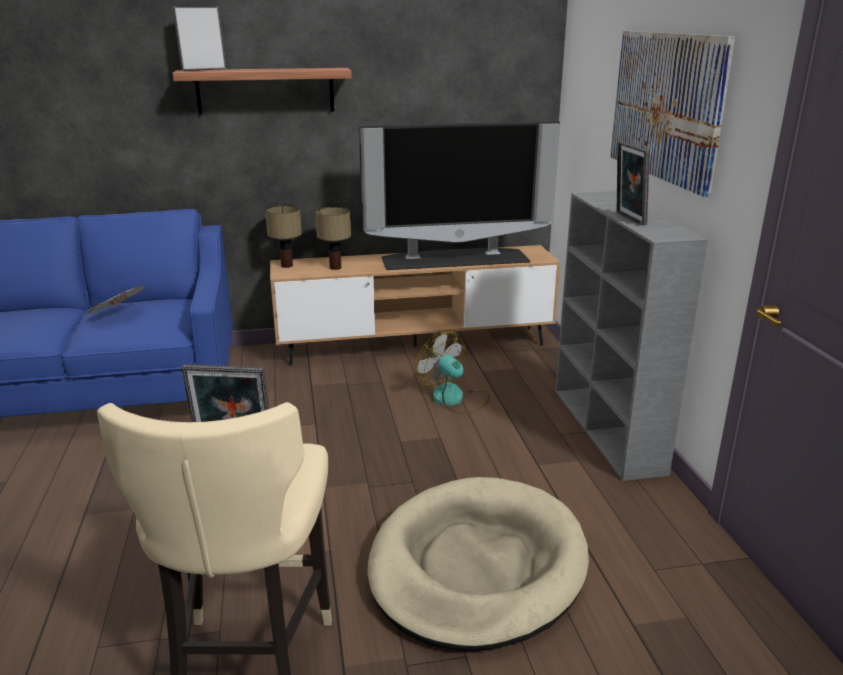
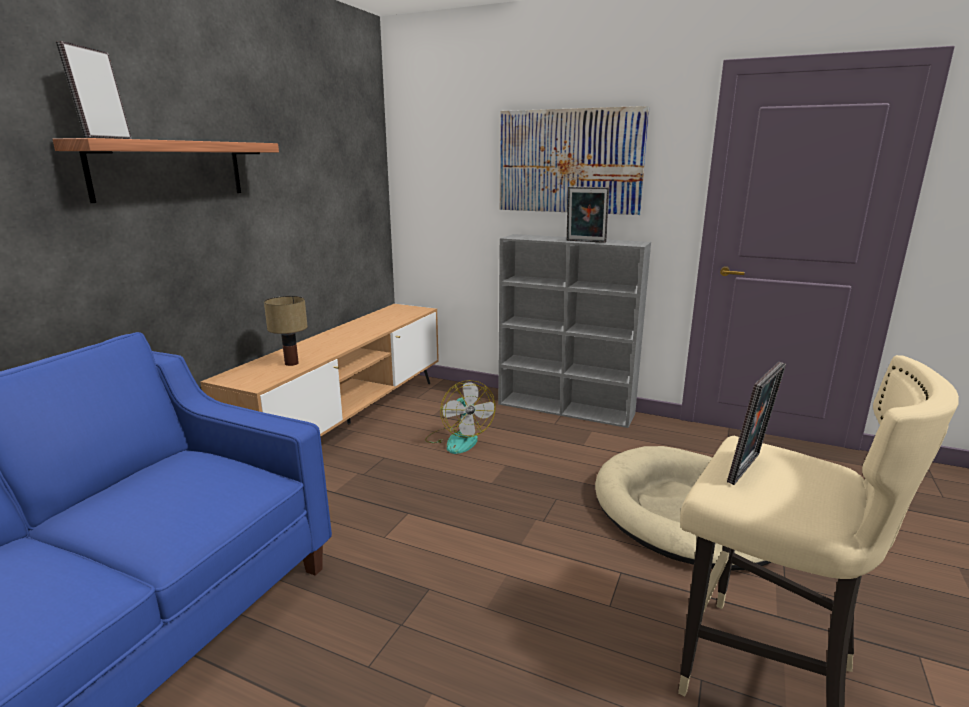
camera: 55 degrees left, 5 degrees down
newspaper [86,285,145,315] -> none
table lamp [265,205,302,268] -> none
television [359,121,560,270] -> none
fan [415,332,490,414] -> fan turned 105 degrees counterclockwise [425,380,496,454]

